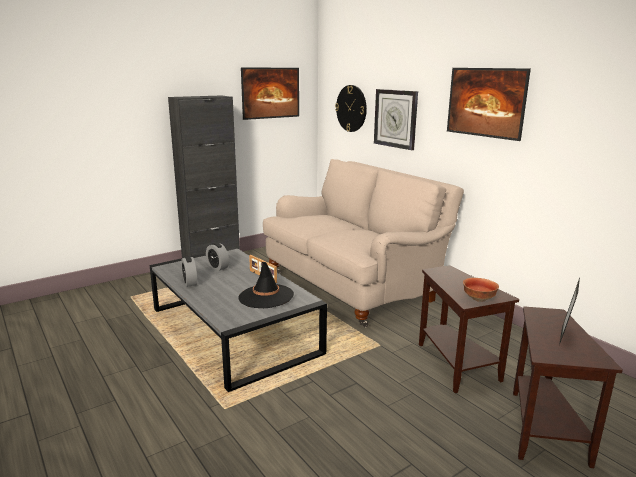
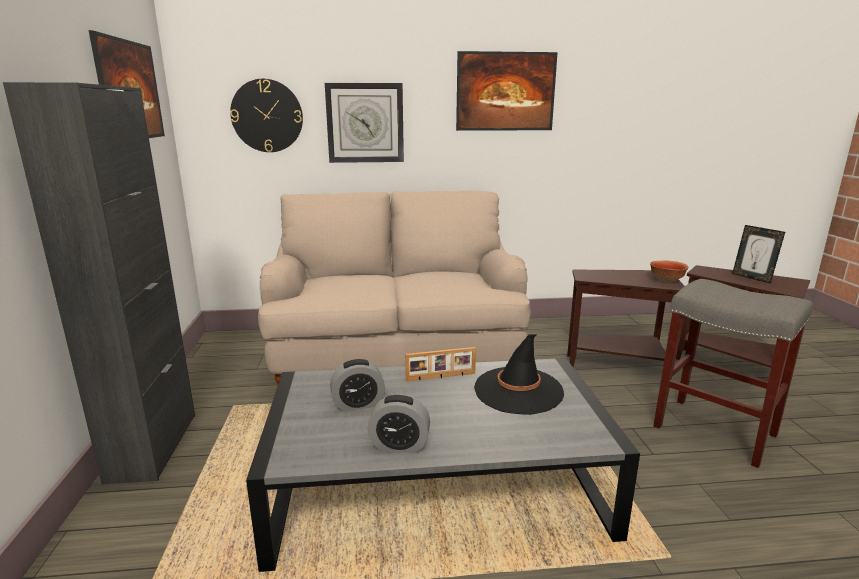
camera: 60 degrees left, 0 degrees up
none -> grey stool [653,279,813,468]

